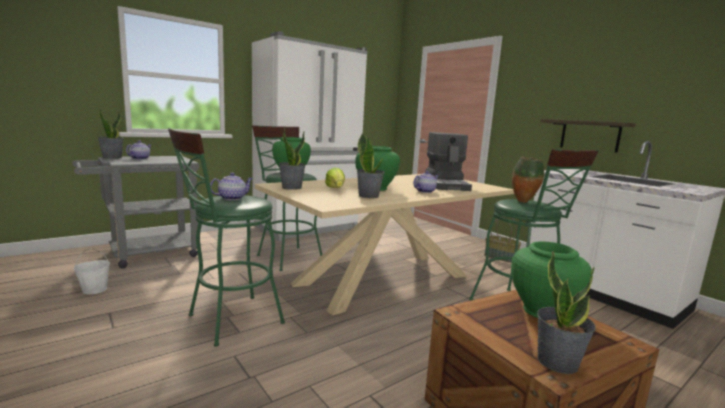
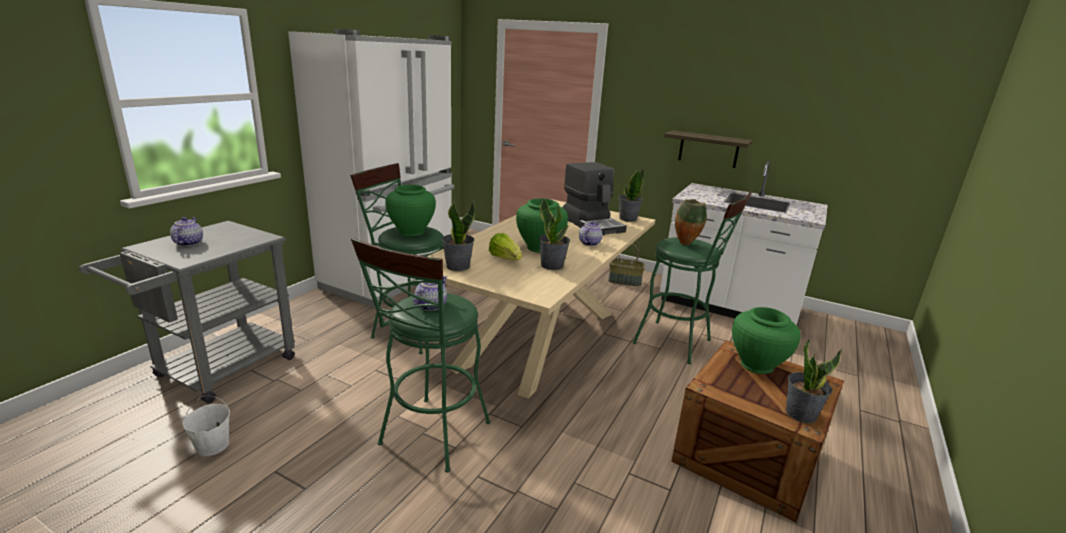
camera: 25 degrees left, 10 degrees up
potted plant [97,107,124,159] -> potted plant moved to [618,168,644,222]

